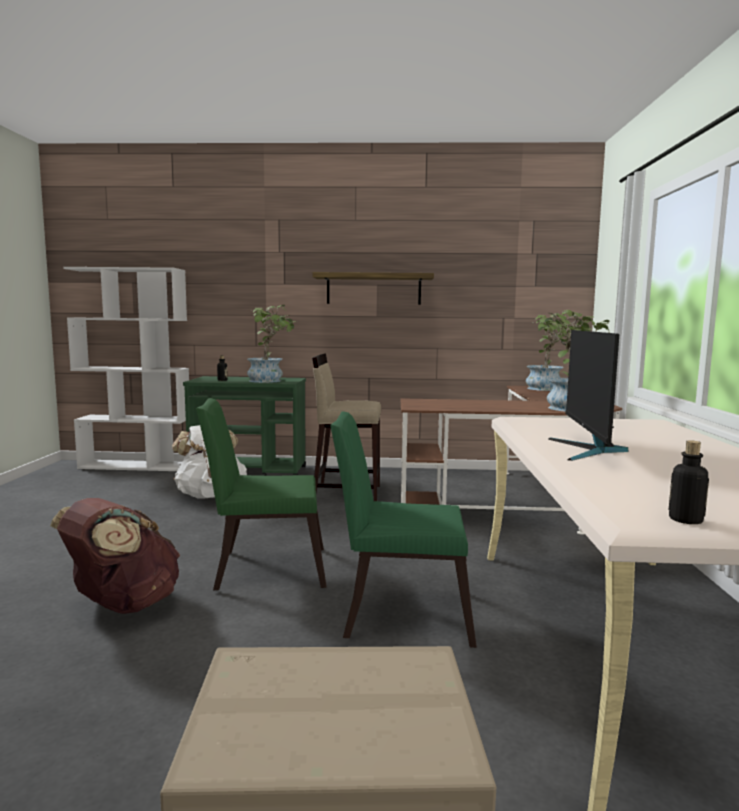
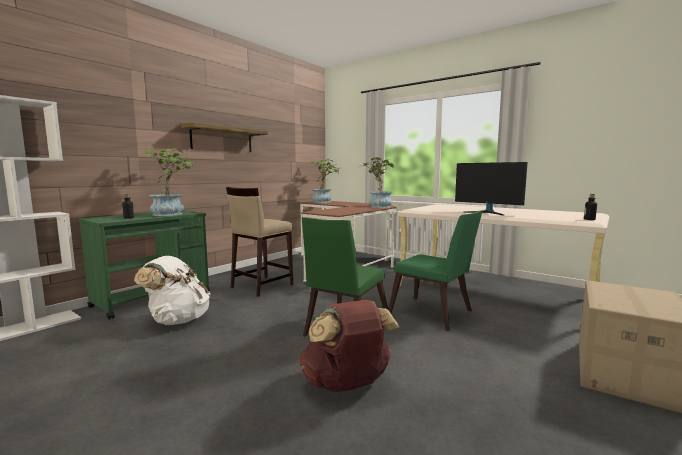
camera: 55 degrees left, 0 degrees up
green chair [330,411,477,648] -> green chair turned 90 degrees counterclockwise [388,210,483,331]

